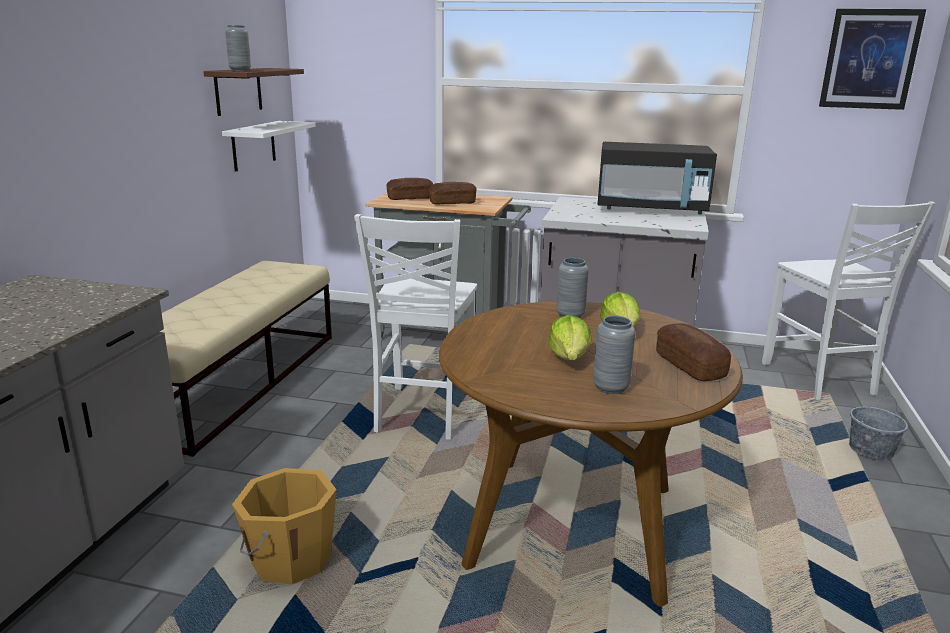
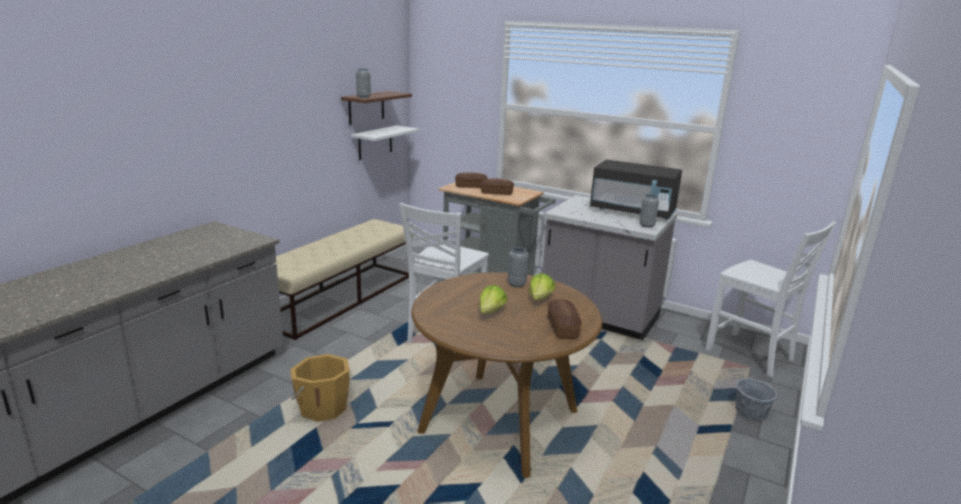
camera: 15 degrees right, 0 degrees up
grey vase [593,316,636,394] -> grey vase moved to [639,194,659,228]
white chair [762,201,936,400] -> white chair turned 45 degrees counterclockwise [705,221,836,378]
picture [819,9,926,110] -> none

